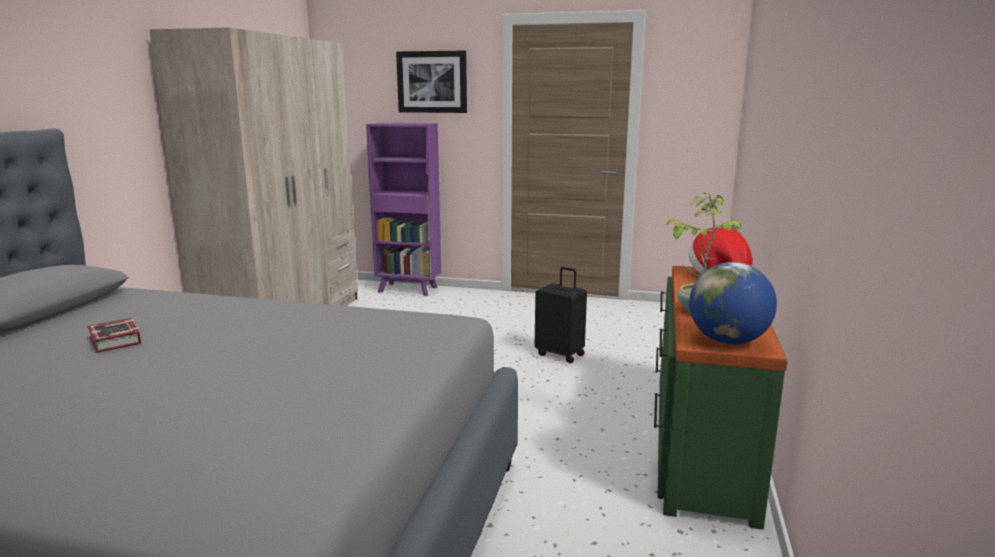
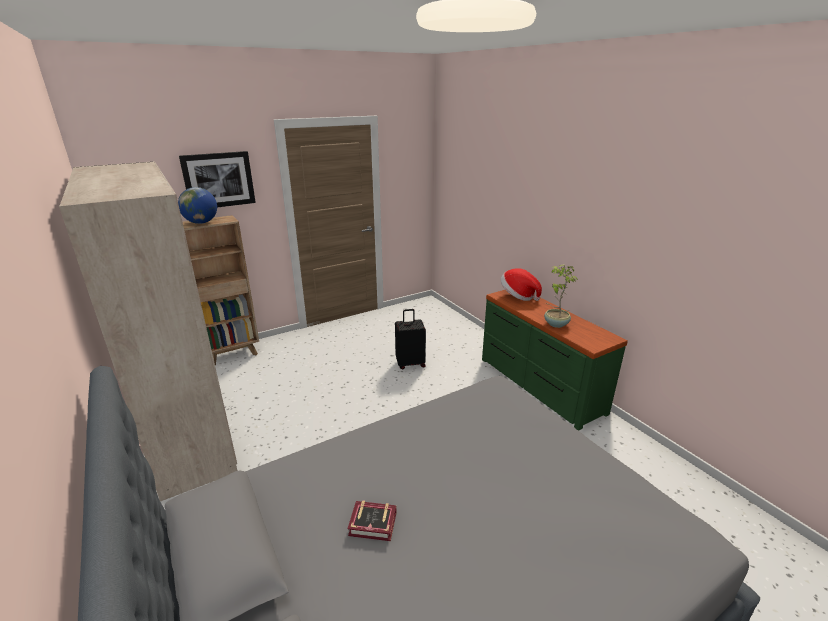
camera: 45 degrees left, 10 degrees up
purple bookcase [366,123,441,296] -> brown bookcase [183,215,259,365]
globe [689,262,777,345] -> globe moved to [178,187,217,224]

